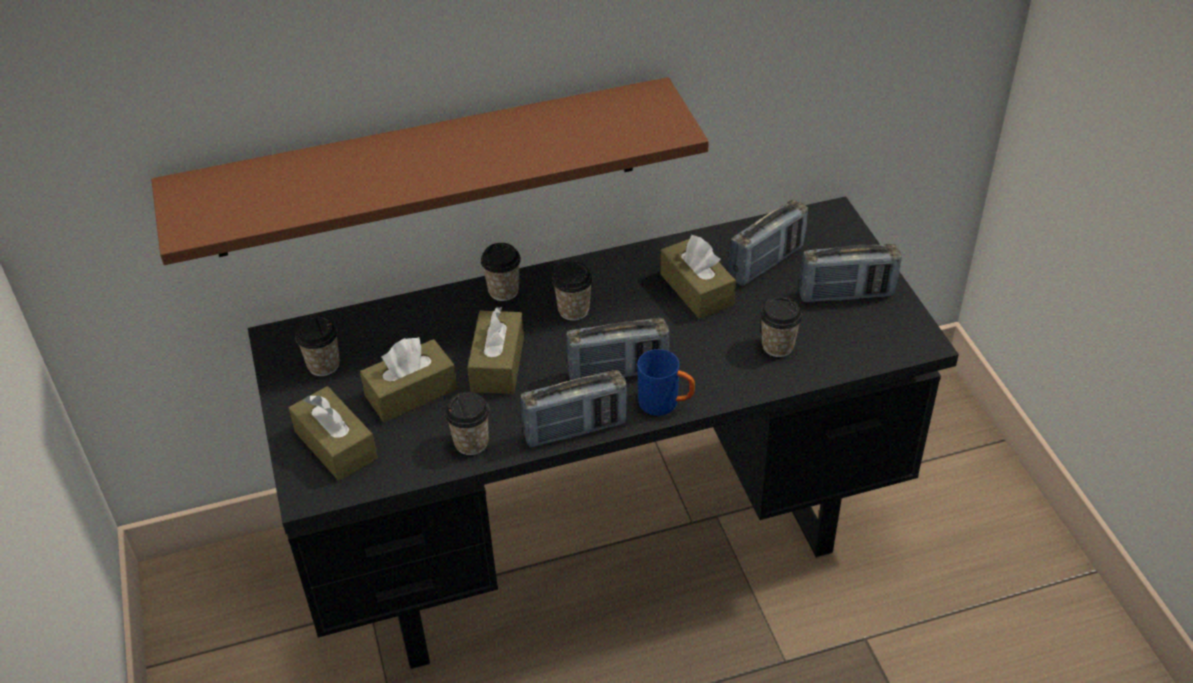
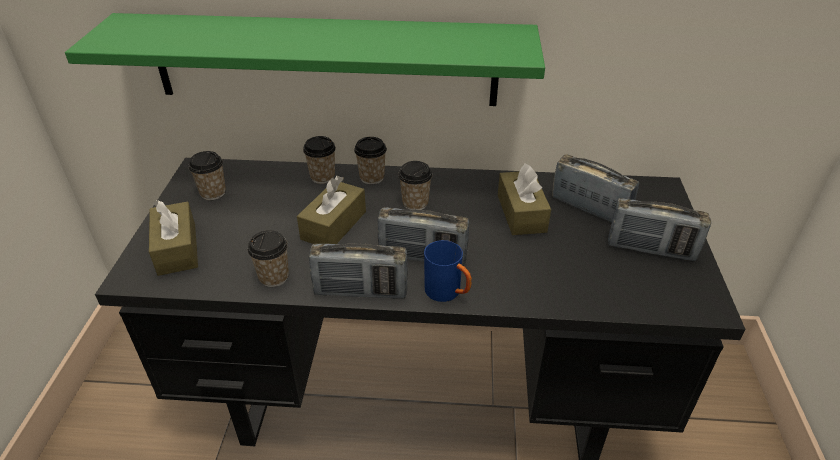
camera: 20 degrees right, 5 degrees down
brown shelf [151,77,709,265] -> green shelf [65,13,545,106]
brown tissue box [360,337,458,422] -> none
radio [728,200,808,286] -> radio turned 120 degrees counterclockwise [552,154,639,222]
cup [760,296,802,357] -> cup moved to [303,136,336,184]

